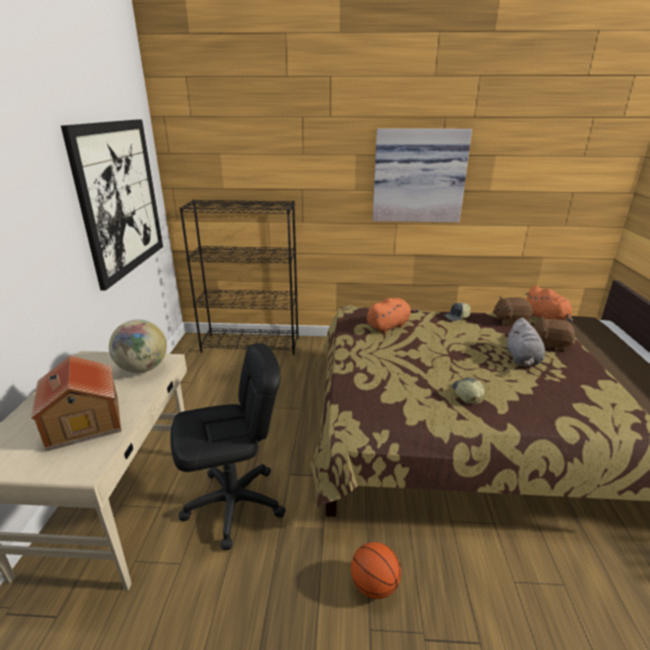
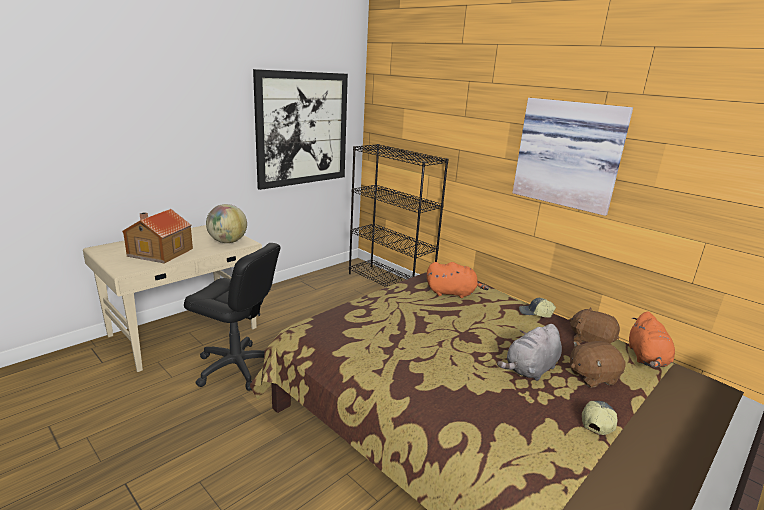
camera: 40 degrees right, 5 degrees down
basketball [351,542,401,599] -> none
cap [452,377,485,403] -> cap moved to [582,401,617,435]
brown plush toy [533,316,575,352] -> brown plush toy turned 75 degrees counterclockwise [570,341,626,387]

